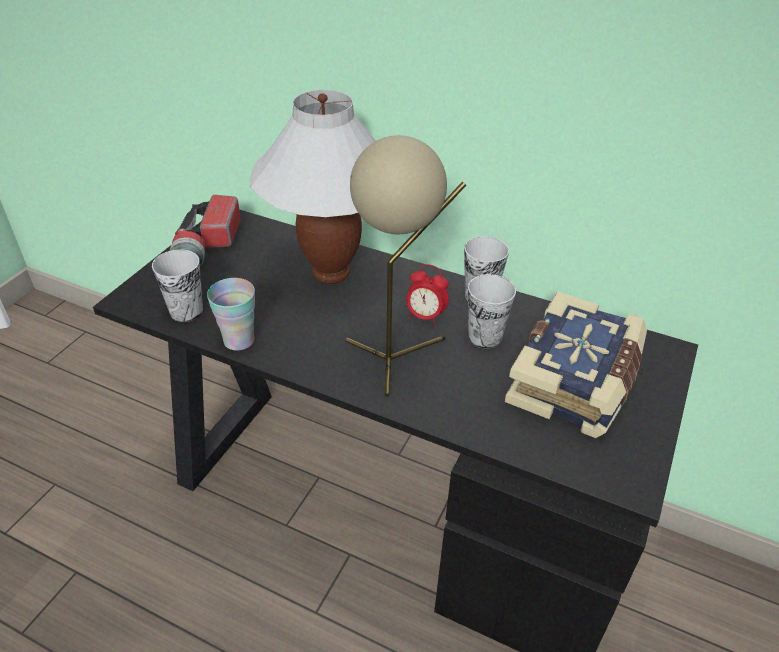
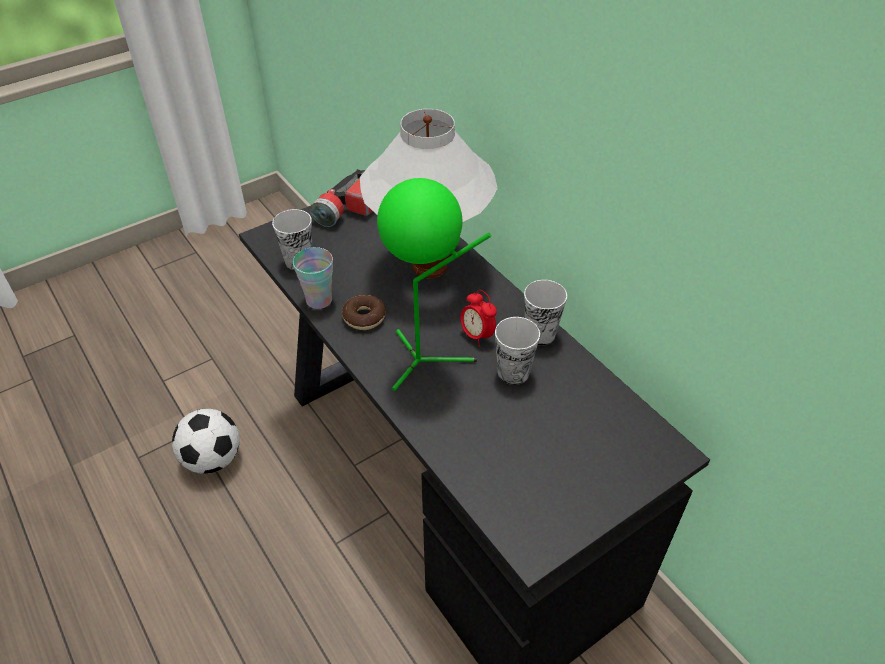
camera: 30 degrees right, 5 degrees up
beige table lamp [345,135,466,397] -> green table lamp [377,178,491,391]
book [505,291,647,438] -> none
none -> football [172,409,240,474]
none -> donut [342,294,386,330]

